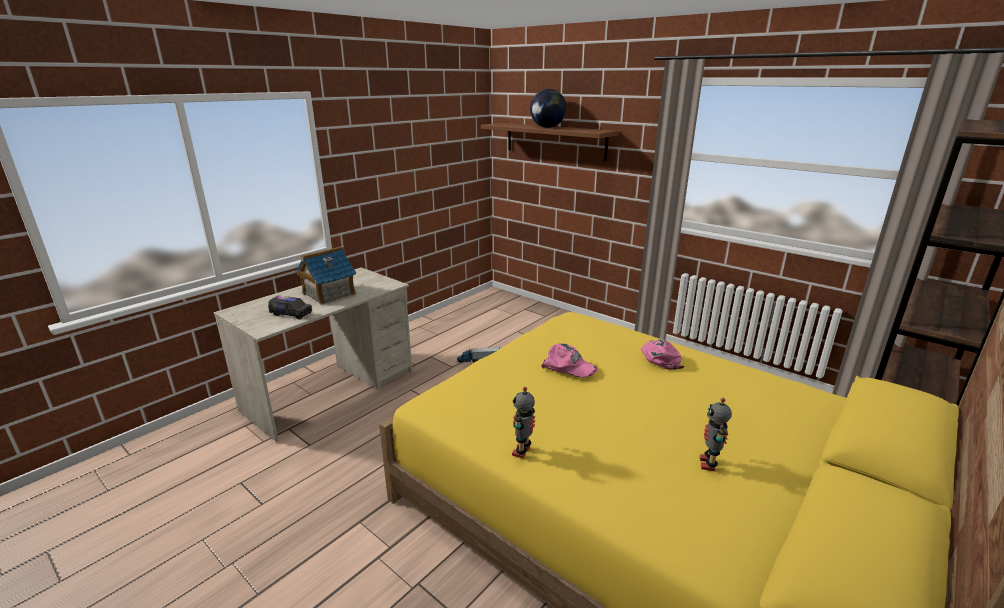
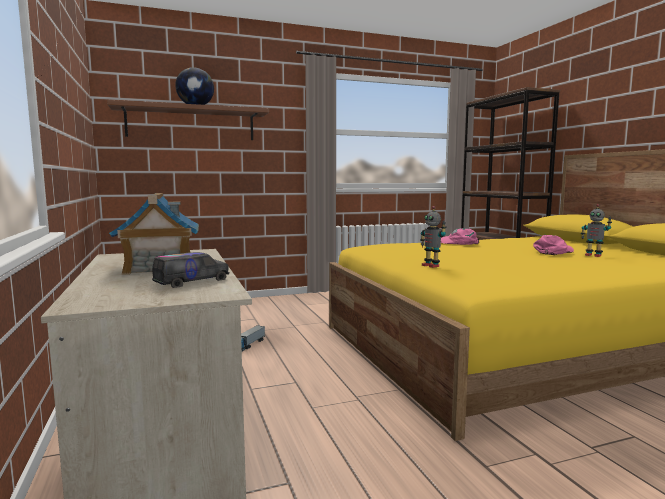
camera: 60 degrees left, 15 degrees down
toy robot [512,387,535,459] -> toy robot moved to [420,206,447,268]
pink cap [541,344,597,378] -> pink cap moved to [533,235,574,255]

